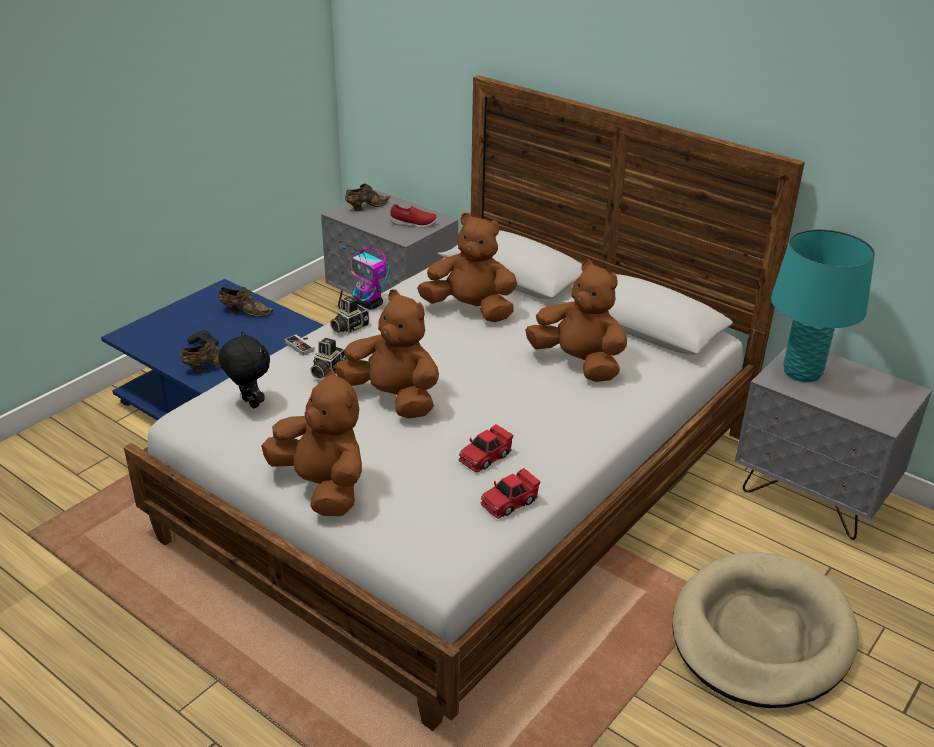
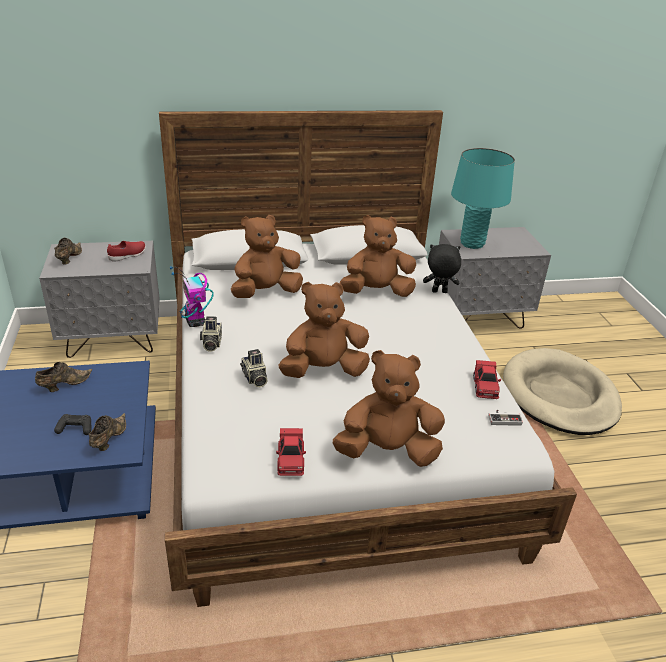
camera: 50 degrees left, 0 degrees up
black plush toy [218,331,270,409] -> black plush toy moved to [423,244,461,293]
game controller [285,334,315,356] -> game controller moved to [488,410,523,426]
toy robot [342,245,390,310] -> toy robot turned 75 degrees clockwise [170,266,214,327]
red toy car [459,424,514,472] -> red toy car moved to [276,428,306,476]

